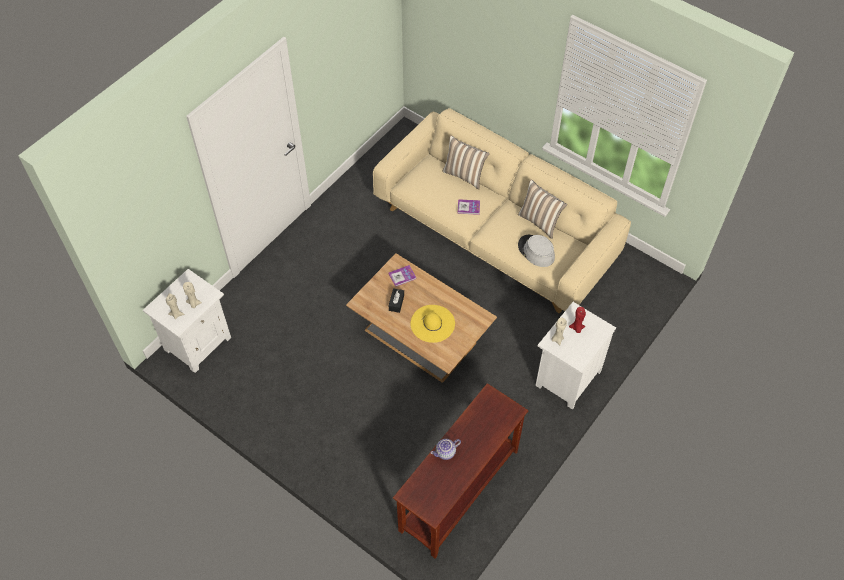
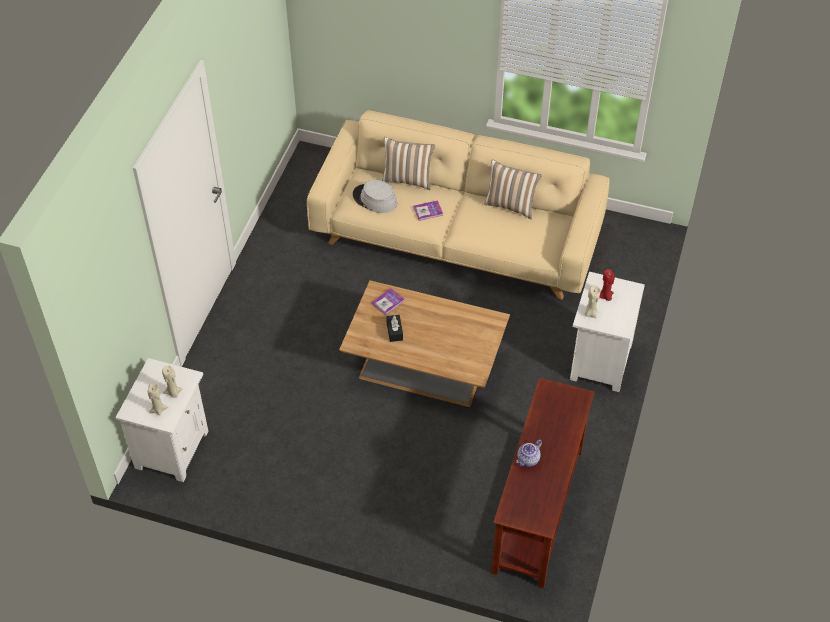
camera: 20 degrees left, 5 degrees down
yellow hat [411,305,455,343] -> none
grey hat [518,235,555,267] -> grey hat moved to [353,180,397,213]

